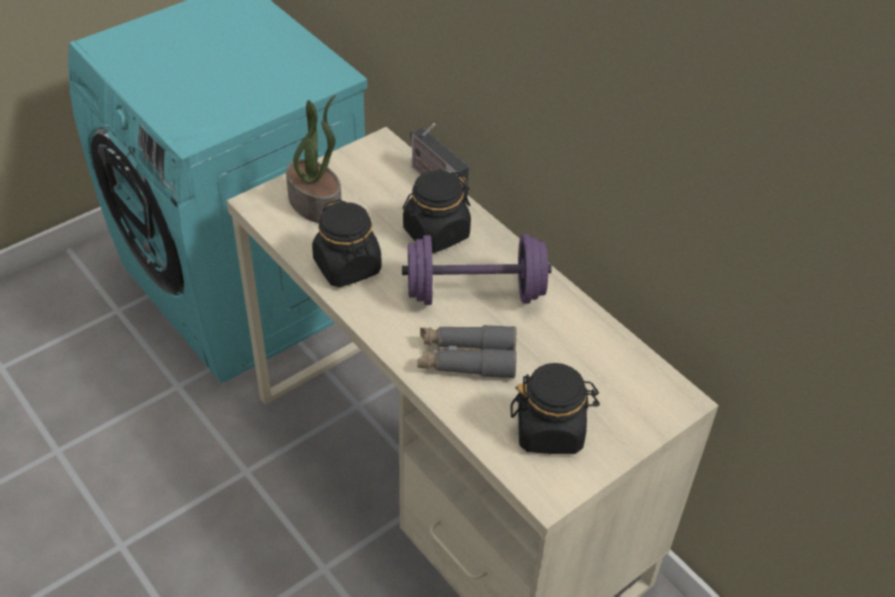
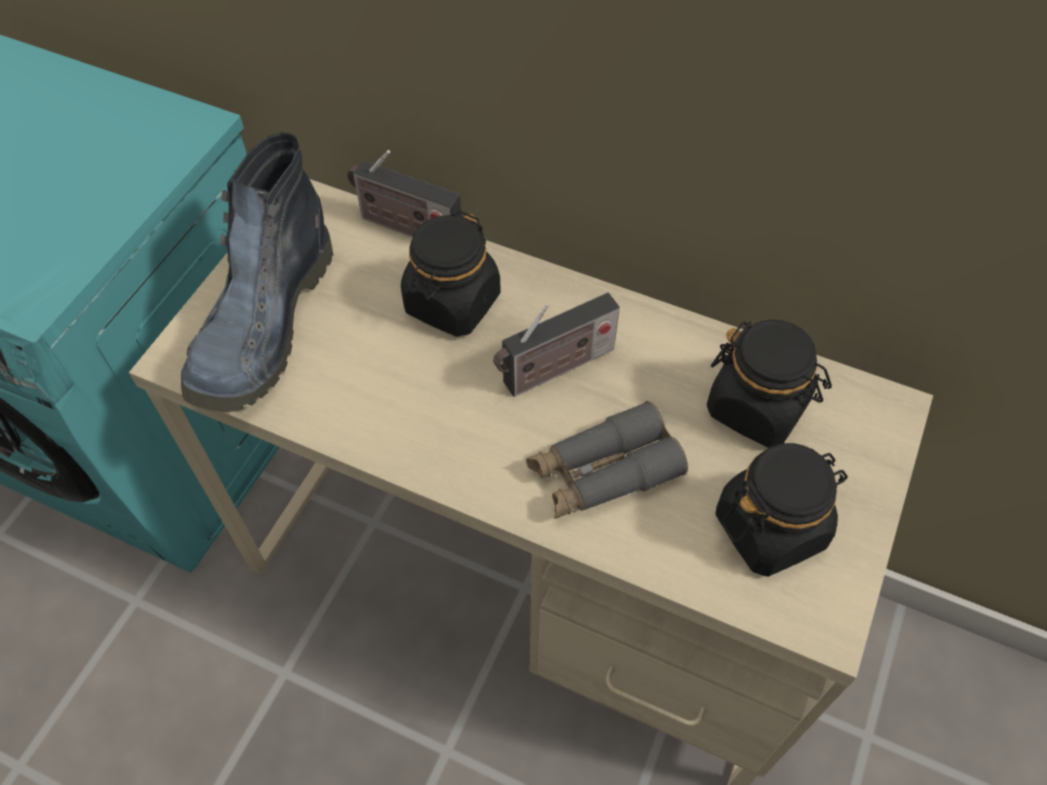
camera: 25 degrees left, 10 degrees up
potted plant [286,95,342,223] -> boot [181,132,334,412]
black jar [312,199,382,287] -> black jar moved to [707,320,832,448]
purple dumbbell [402,234,552,305] -> radio [493,293,620,397]

